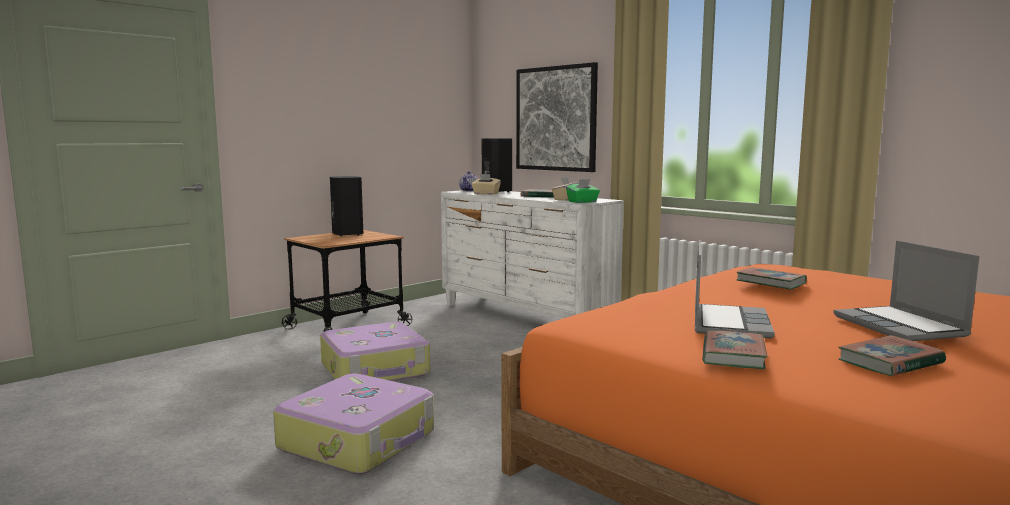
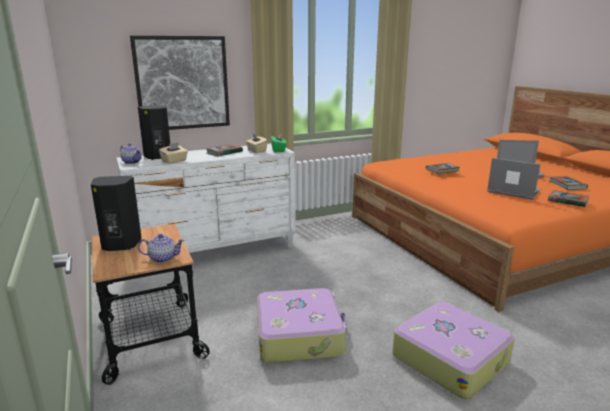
camera: 70 degrees left, 10 degrees up
none -> teapot [138,234,184,263]

